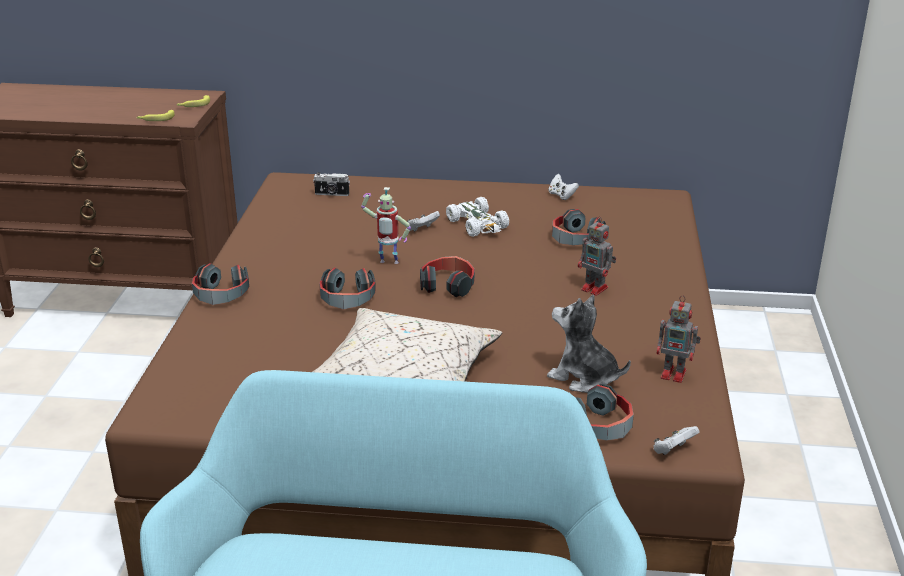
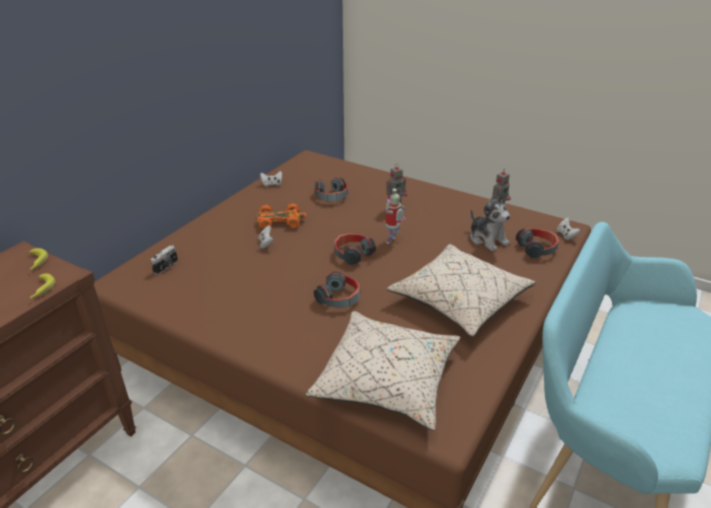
camera: 65 degrees left, 5 degrees up
headphones [192,263,249,305] -> none
toy robot [361,187,411,264] -> toy robot moved to [385,189,405,244]
white toy car [446,197,509,237] -> orange toy car [257,203,306,230]
plush toy [547,294,631,393] -> plush toy turned 90 degrees counterclockwise [470,193,510,251]
none -> beige pillow [306,311,460,431]

